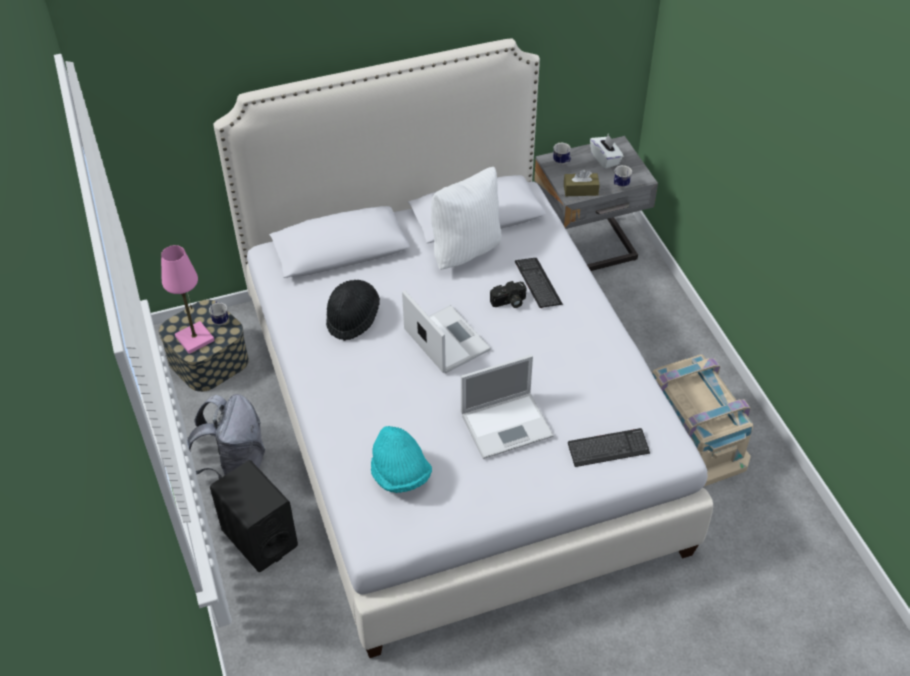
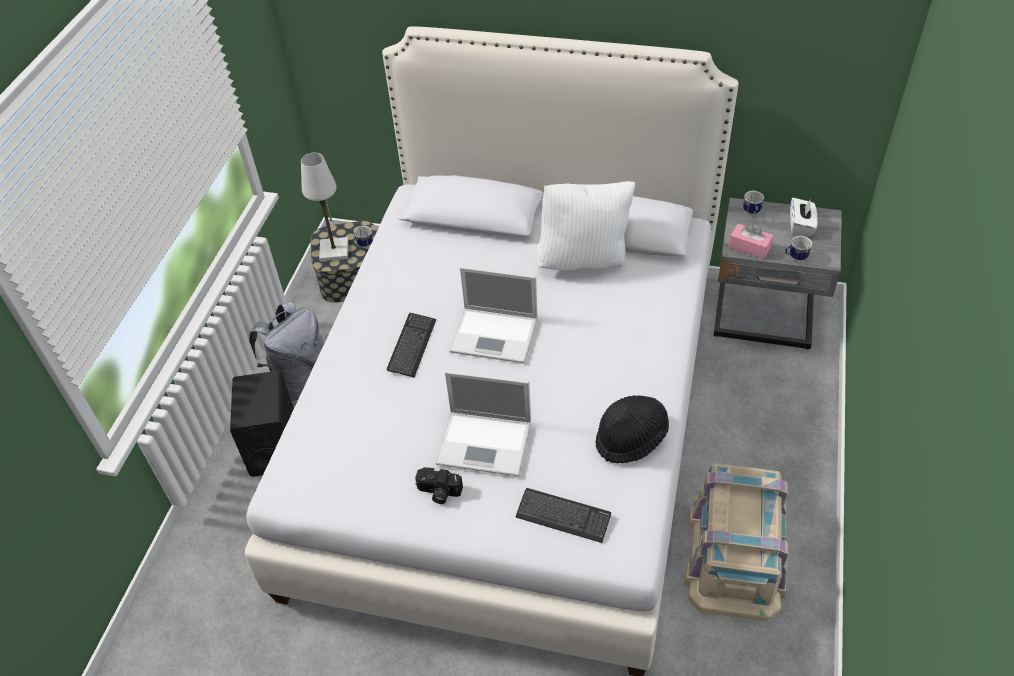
camera: 35 degrees right, 0 degrees up
pink table lamp [161,245,215,354] -> white table lamp [301,153,349,262]
black hat [326,280,380,341] -> black hat moved to [596,395,669,463]
turquoise hat [371,426,432,493] -> none
laptop [402,290,491,373] -> laptop turned 105 degrees clockwise [449,266,538,363]
camera [490,281,526,308] -> camera moved to [415,467,463,504]
keyboard [515,258,563,308] -> keyboard moved to [387,313,436,377]
brown tissue box [564,169,600,196] -> pink tissue box [729,224,774,259]

